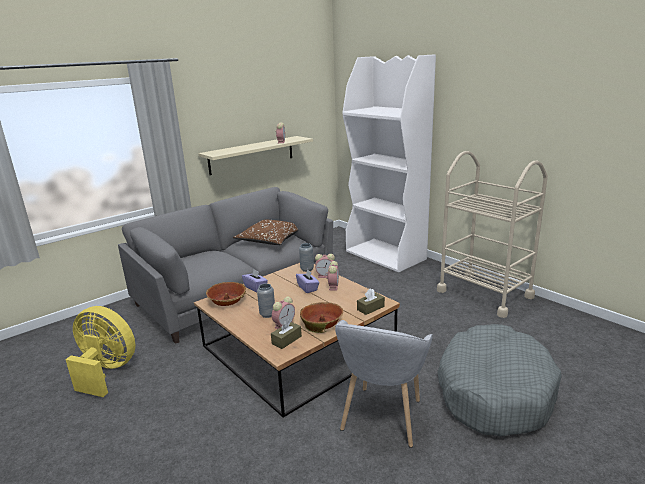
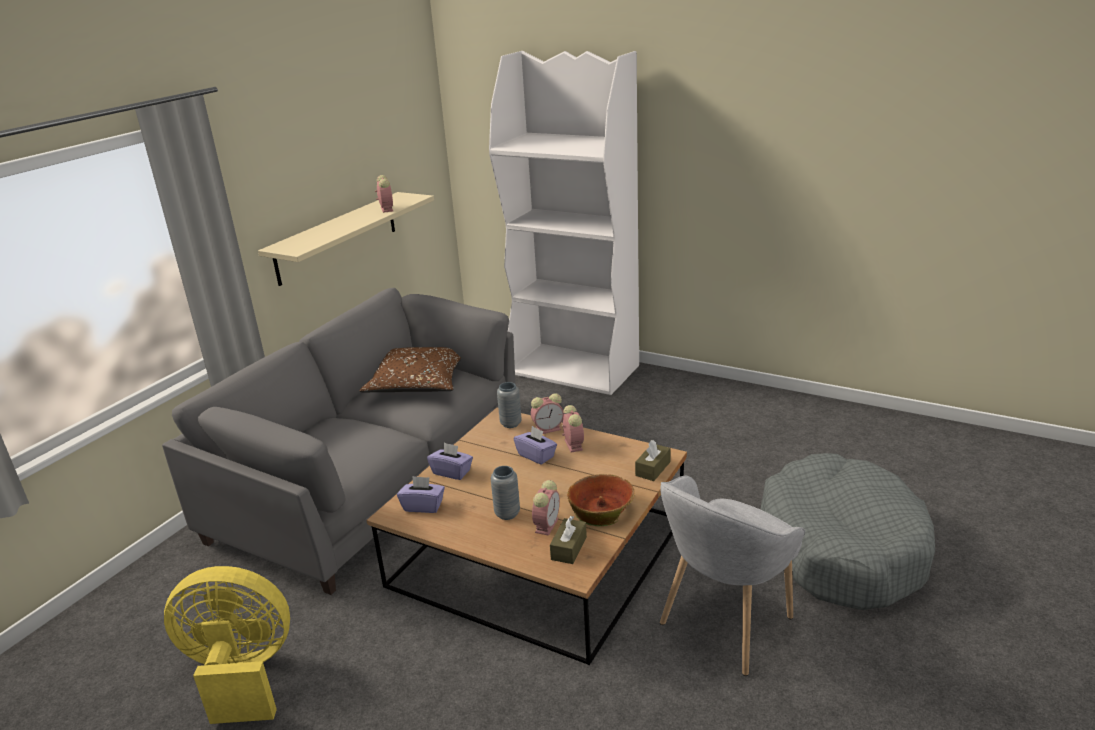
camera: 20 degrees left, 5 degrees up
bowl [206,282,246,306] -> purple tissue box [397,476,445,513]
grey armchair [335,320,433,448] -> grey armchair turned 45 degrees clockwise [660,476,805,676]
beige cart [437,151,548,318] -> none

